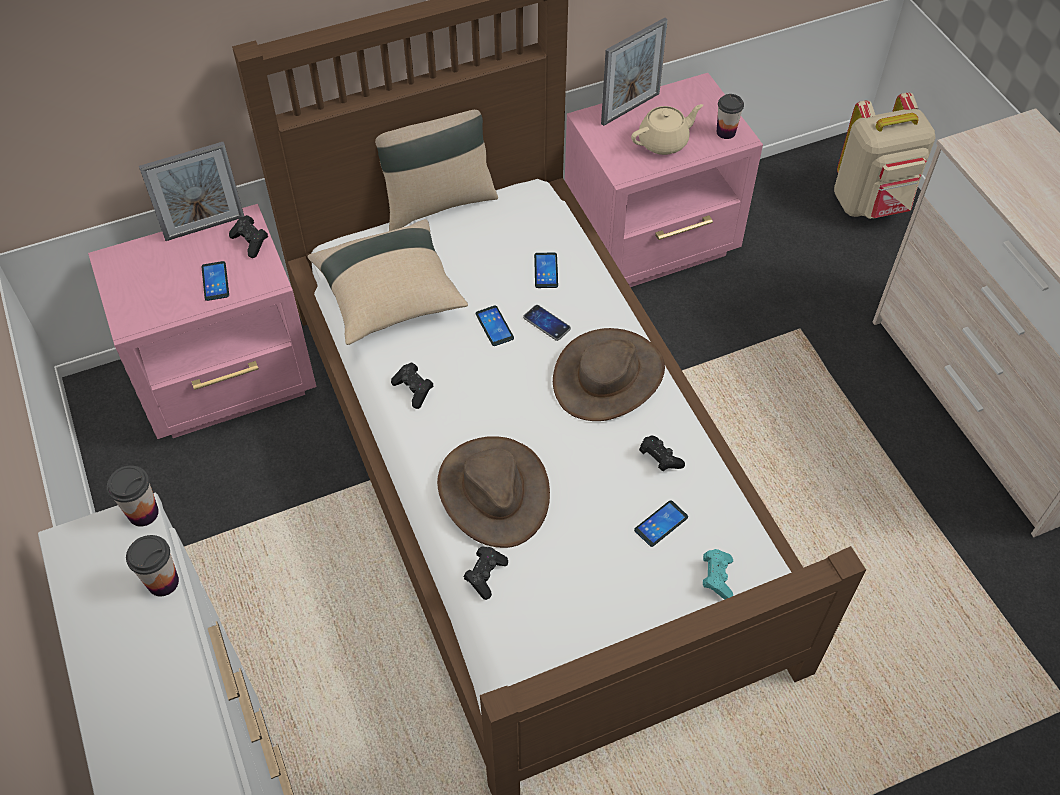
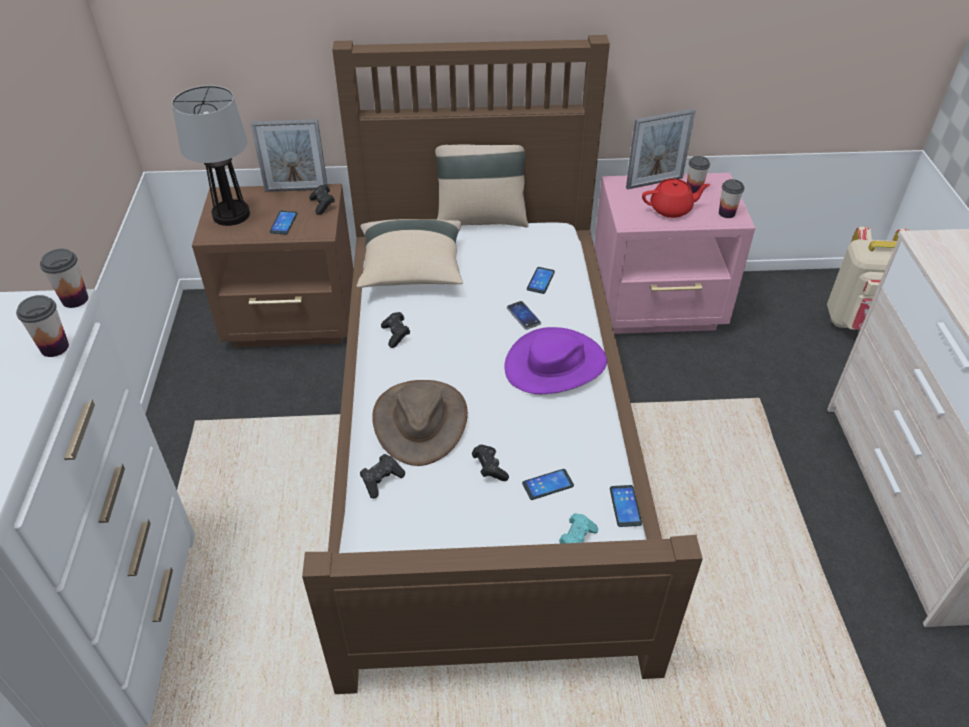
camera: 20 degrees right, 10 degrees down
pink nightstand [88,204,316,439] -> brown nightstand [192,184,354,347]
phone [476,306,514,346] -> phone moved to [610,485,642,527]
brown hat [553,328,665,421] -> purple hat [504,327,607,394]
beige teapot [631,104,703,155] -> red teapot [642,179,710,218]
black game controller [639,435,685,471] -> black game controller moved to [472,445,509,481]
none -> table lamp [172,85,250,226]
none -> cup [687,156,710,194]

